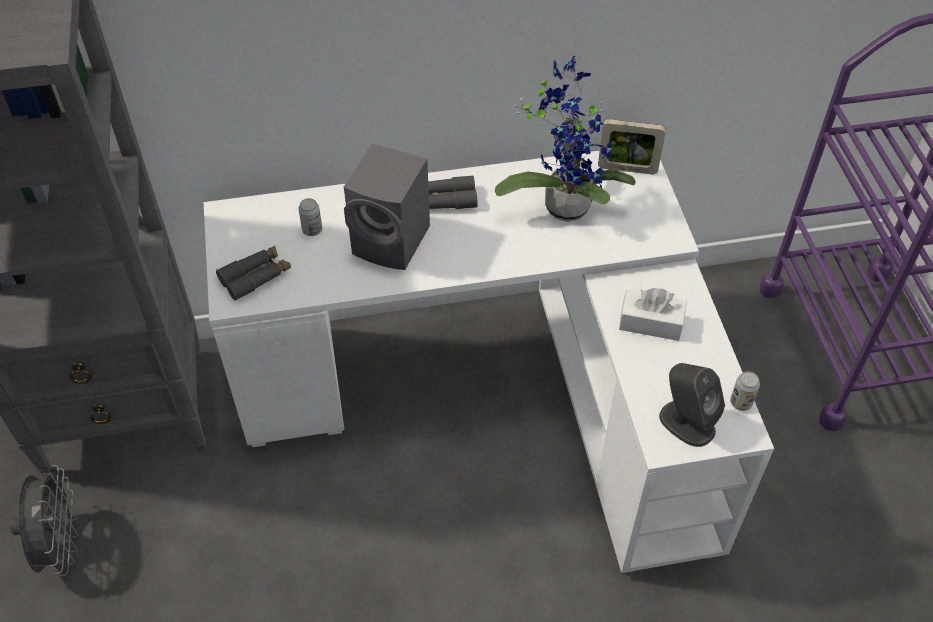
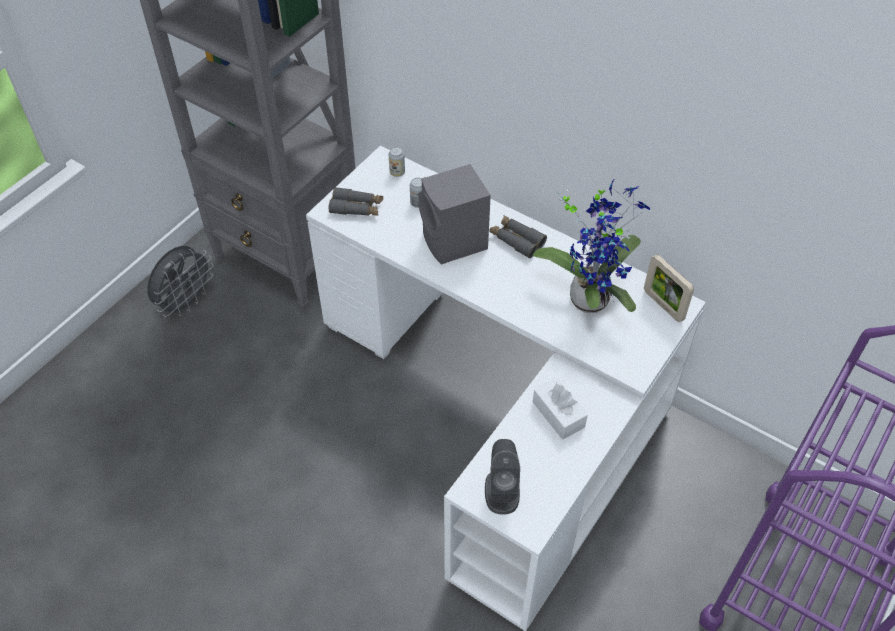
camera: 45 degrees right, 0 degrees up
can [730,371,760,411] -> can moved to [389,147,405,177]

